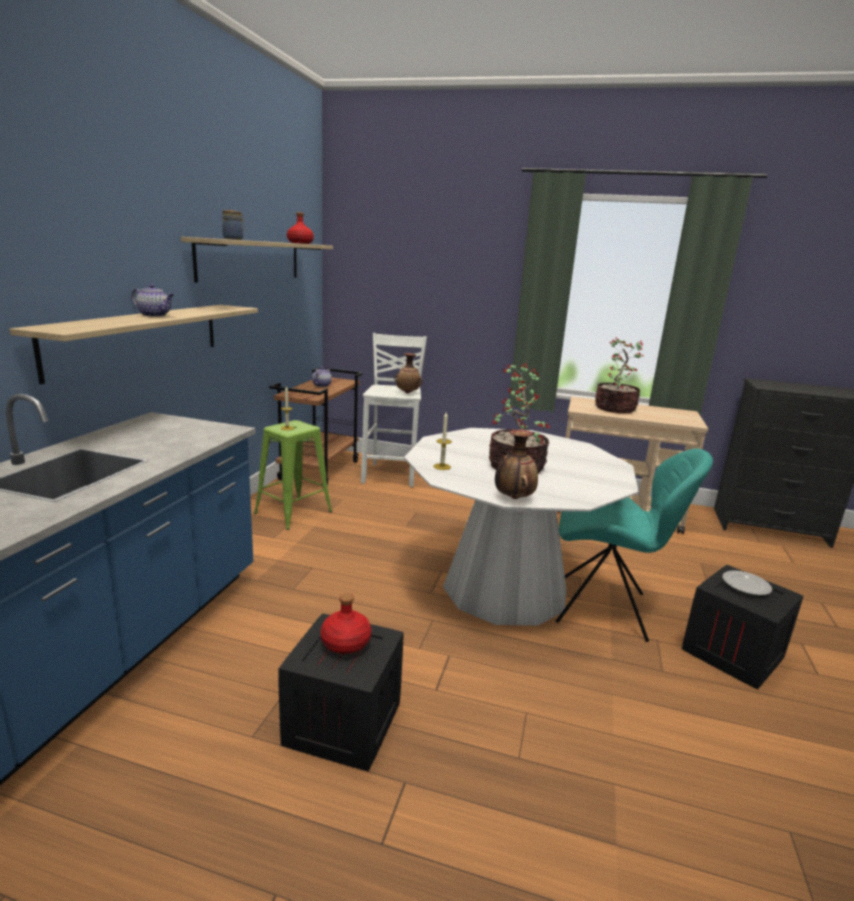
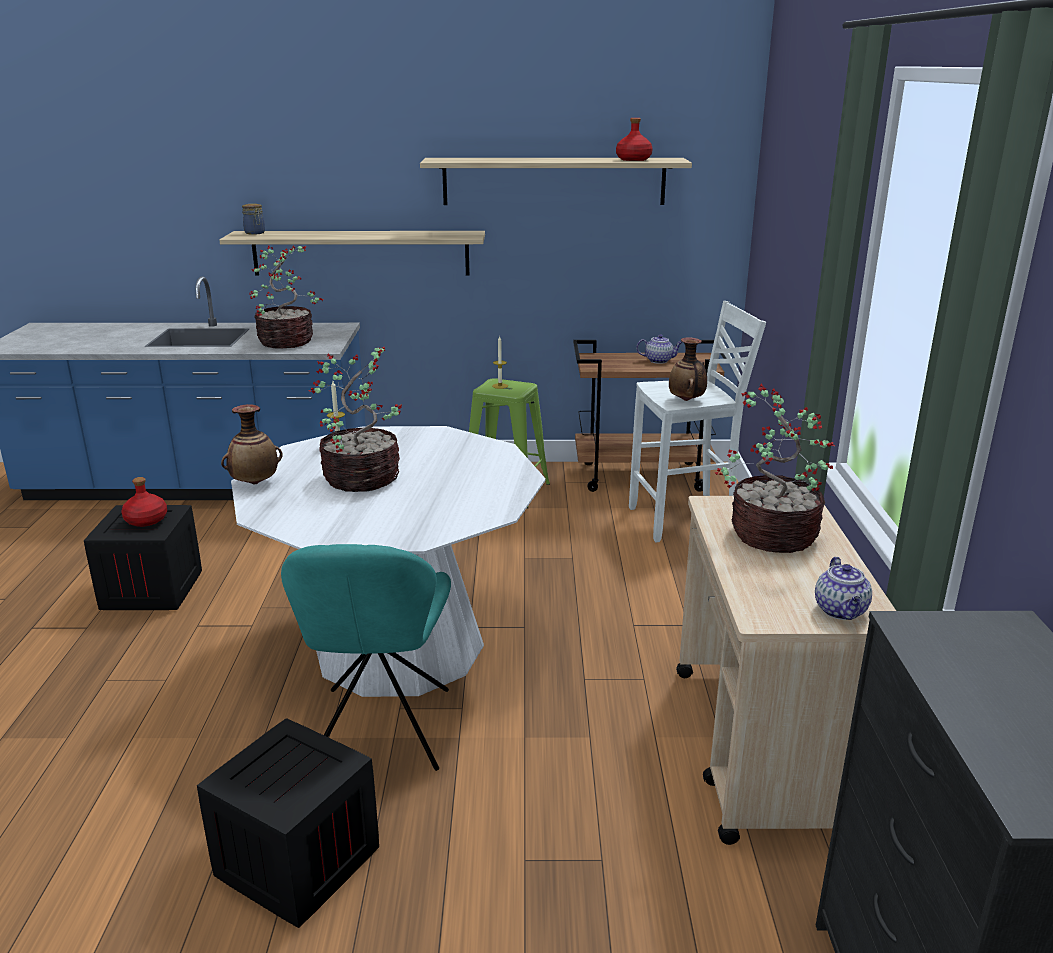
camera: 75 degrees right, 5 degrees up
teapot [131,284,174,317] -> teapot moved to [815,557,872,620]
jar [222,210,245,240] -> jar moved to [242,203,265,235]
plate [722,570,772,595] -> none
none -> potted plant [249,245,323,349]

